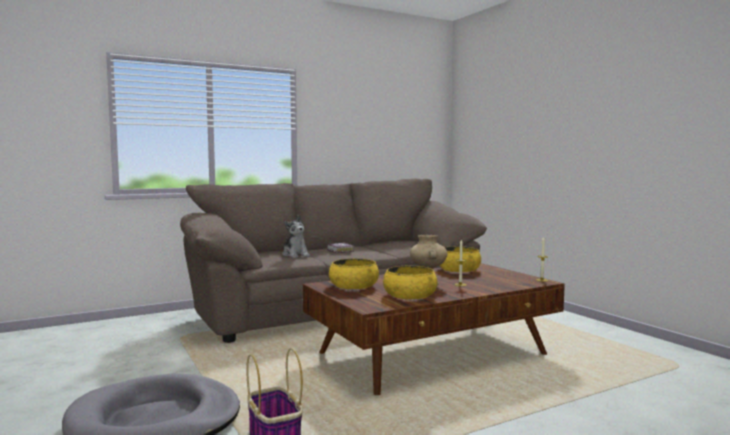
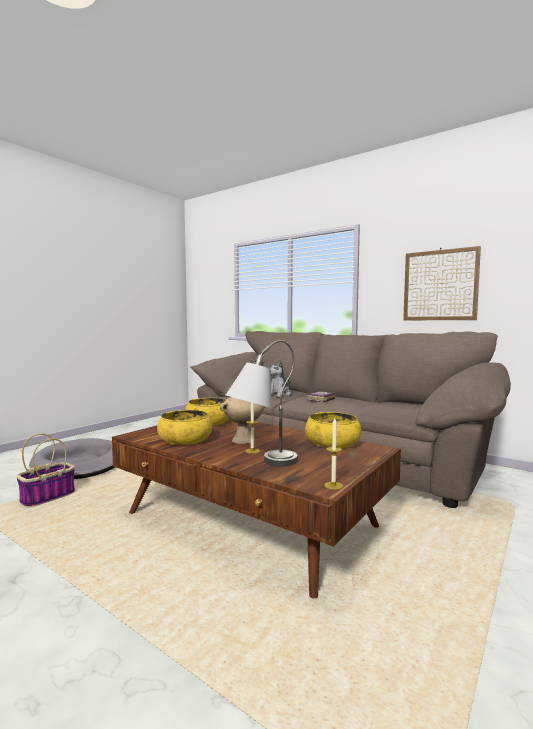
camera: 65 degrees right, 0 degrees up
none -> grey table lamp [226,340,298,467]
none -> picture [403,246,481,320]

